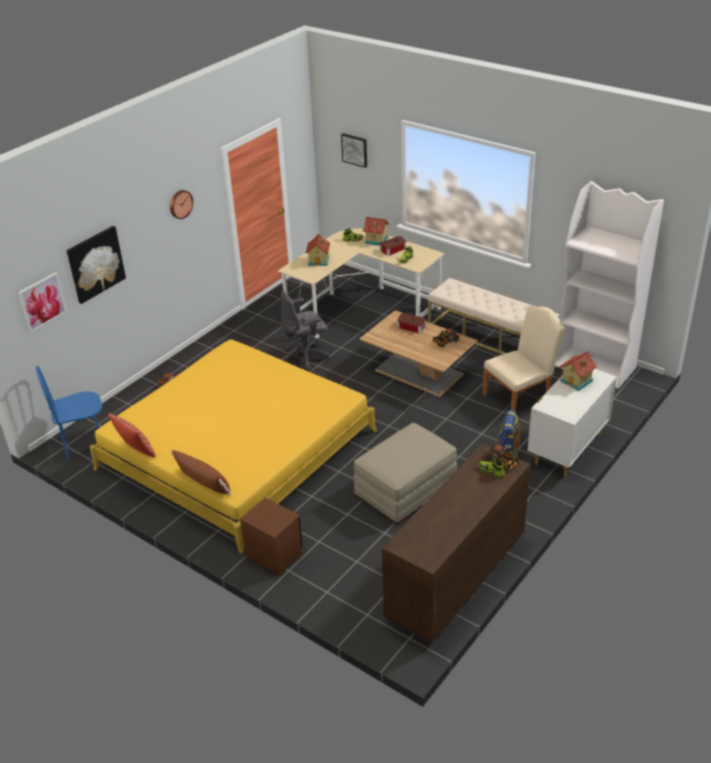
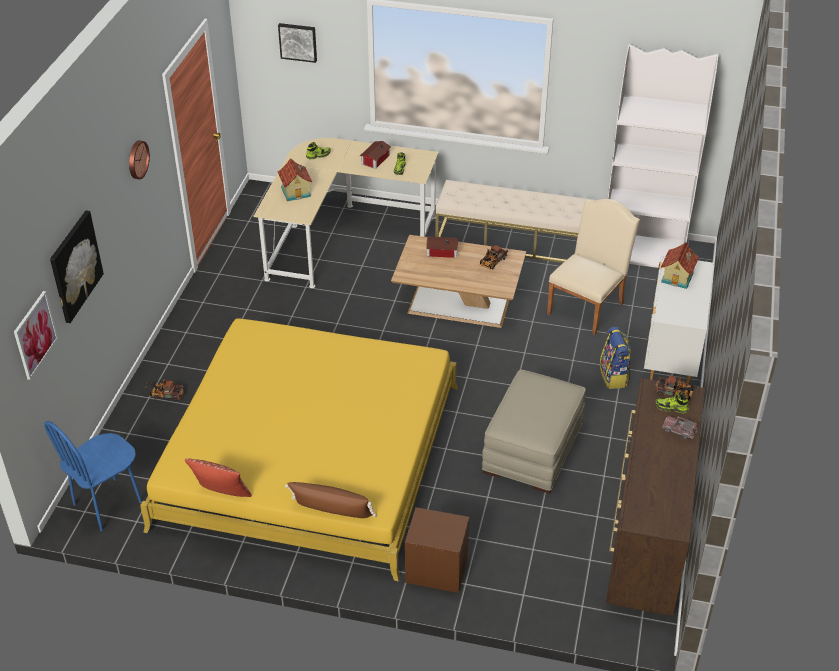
camera: 25 degrees left, 5 degrees up
grey office chair [281,291,330,371] -> none
toy house [363,217,390,246] -> none
none -> toy truck [662,416,698,439]

